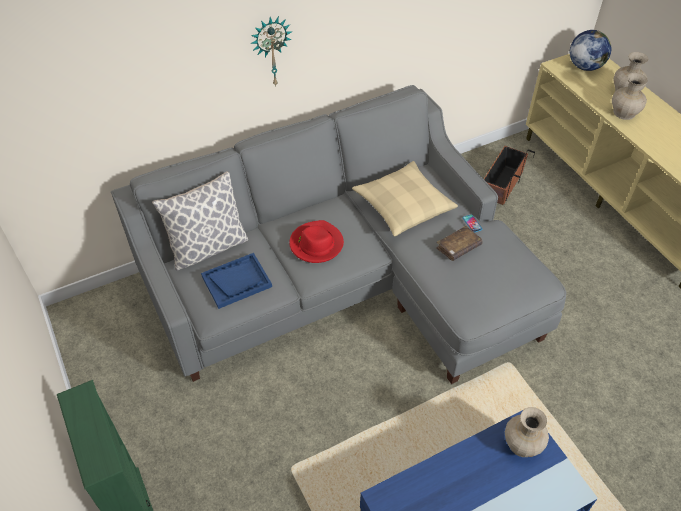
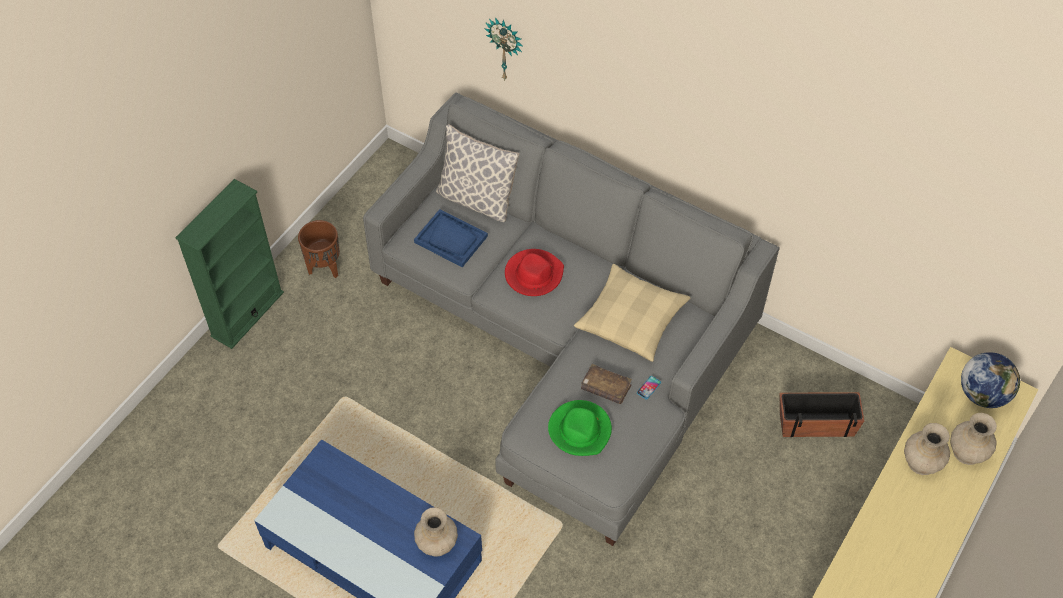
camera: 60 degrees right, 5 degrees up
wall clock [250,16,293,86] -> wall clock moved to [484,17,523,81]
none -> brown planter [298,220,340,278]
none -> green hat [548,400,612,456]

